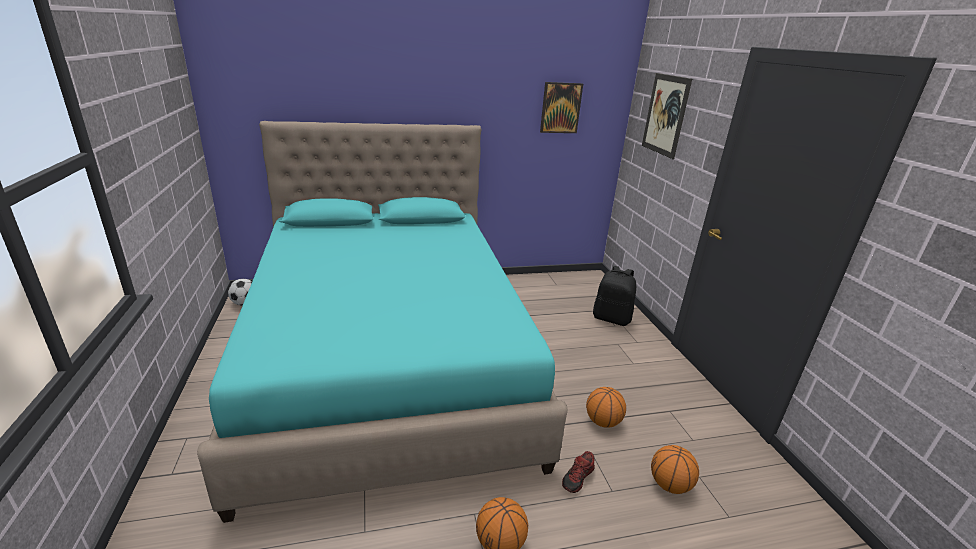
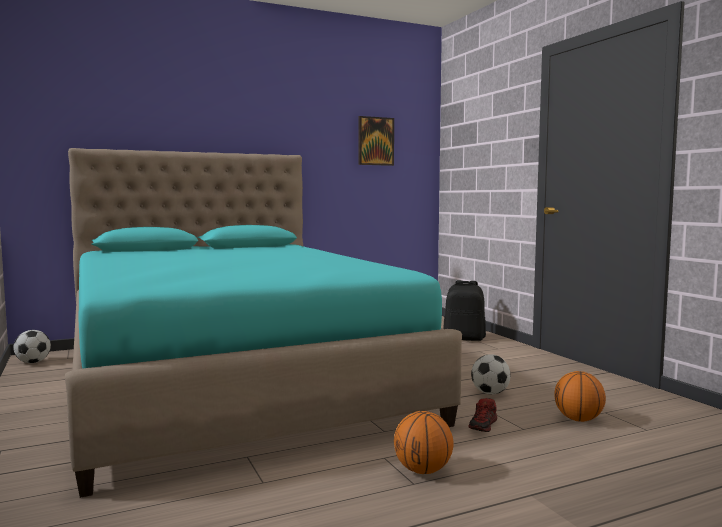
camera: 10 degrees left, 20 degrees down
basketball [586,387,626,428] -> football [471,354,510,394]
picture [642,73,692,159] -> none

